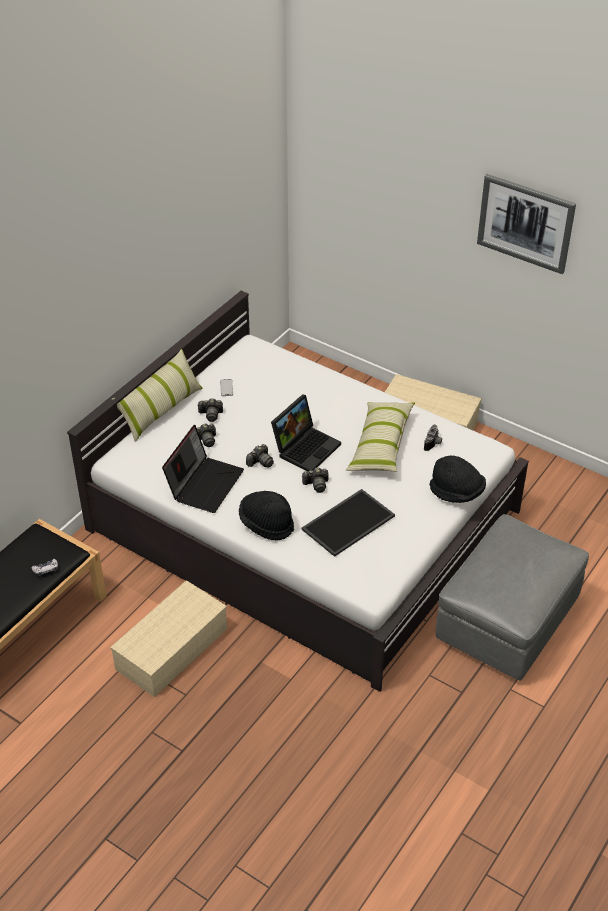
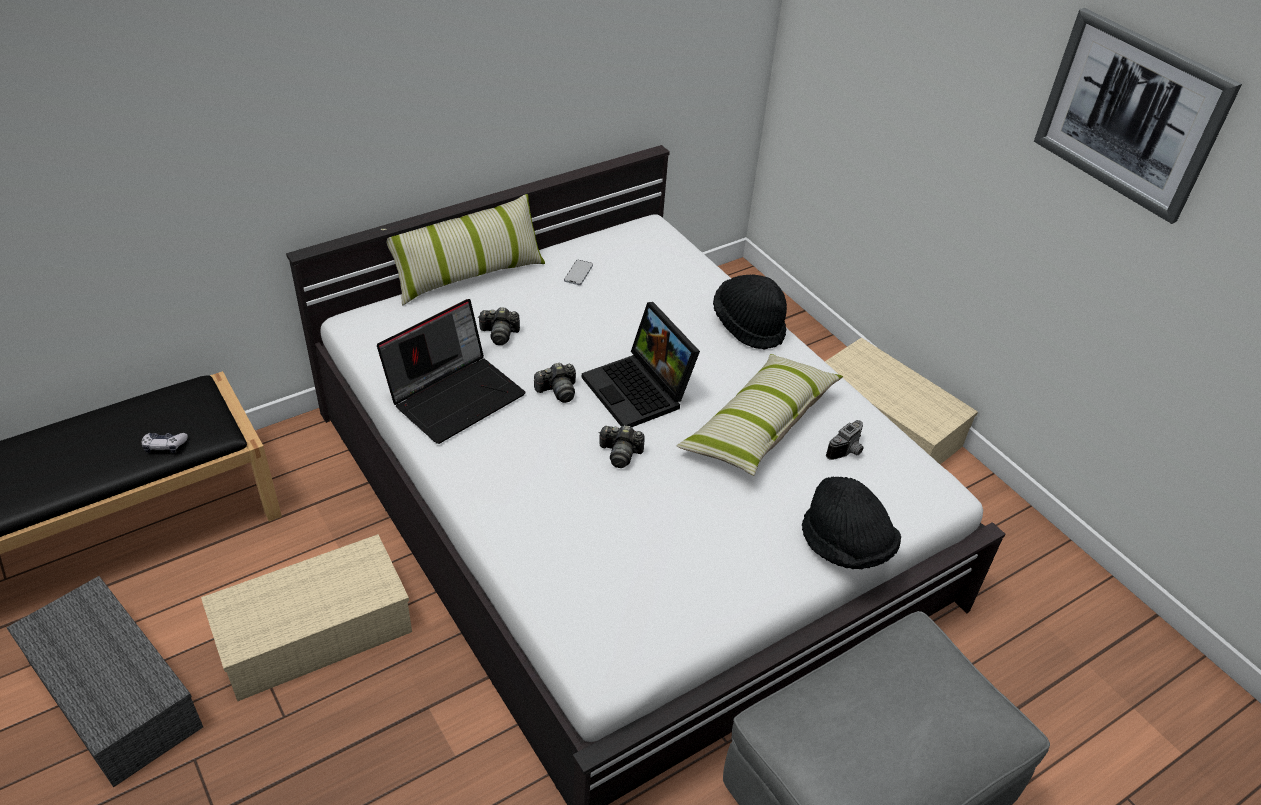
camera: 20 degrees right, 0 degrees up
camera [197,398,223,422] -> none
black hat [239,491,294,540] -> black hat moved to [713,274,787,349]
laptop [271,394,341,471] -> laptop turned 90 degrees clockwise [582,302,700,427]
tray [302,489,395,557] -> none
none -> grey storage box [6,576,203,787]

